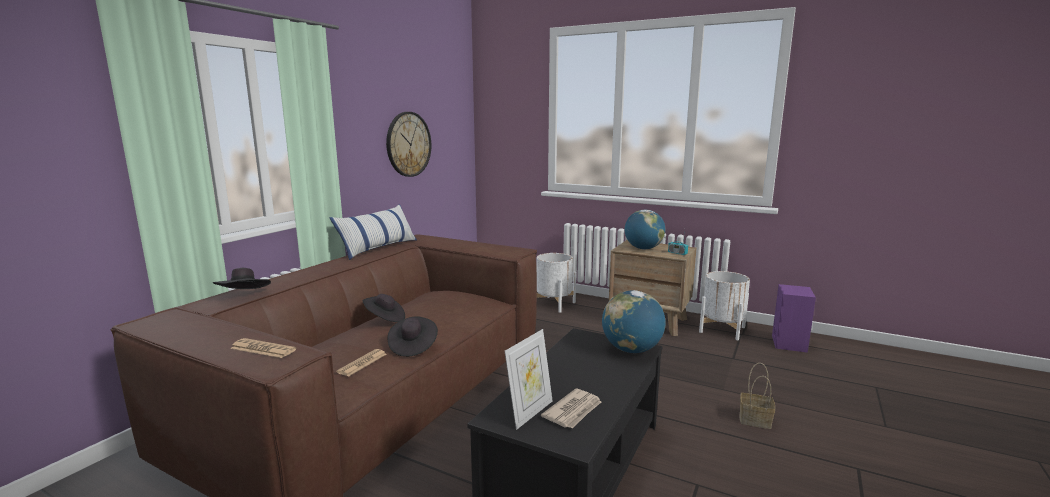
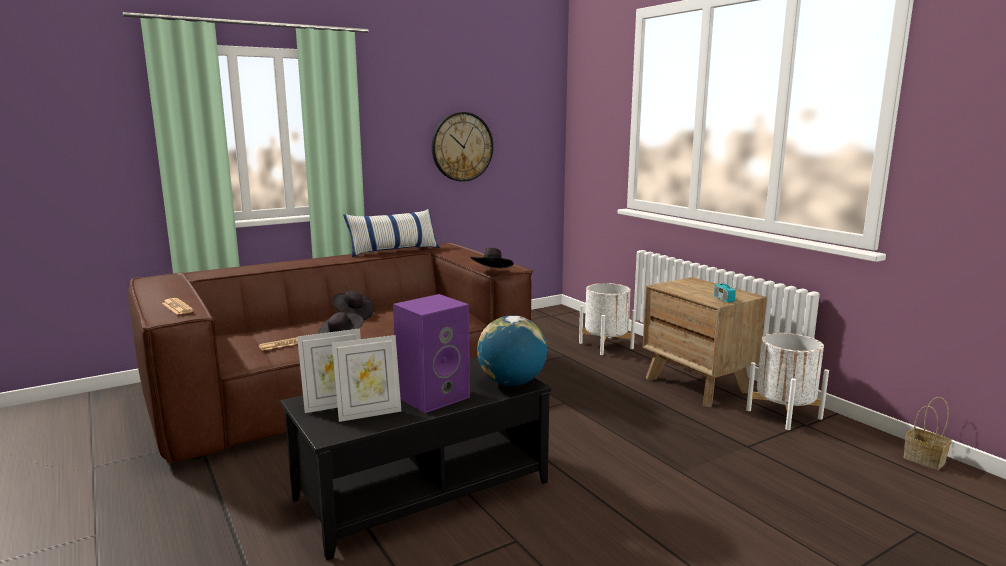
camera: 30 degrees right, 0 degrees up
black hat [213,268,271,289] -> black hat moved to [470,248,513,269]
newspaper [541,389,601,429] -> picture frame [332,335,401,422]
globe [625,210,665,249] -> none
basket [740,363,775,429] -> basket moved to [903,397,951,470]
purple speaker [772,284,816,353] -> purple speaker moved to [393,294,470,413]

